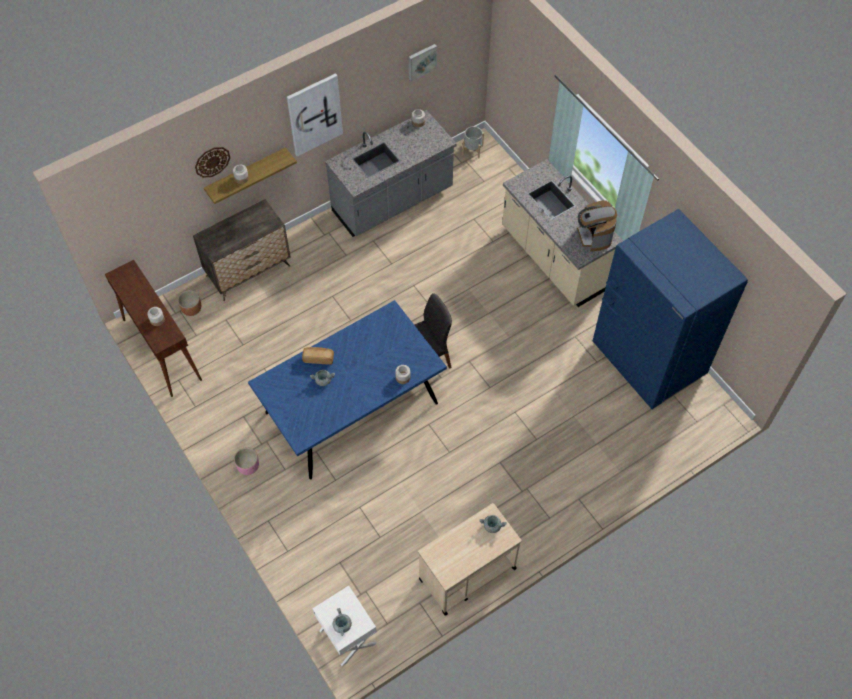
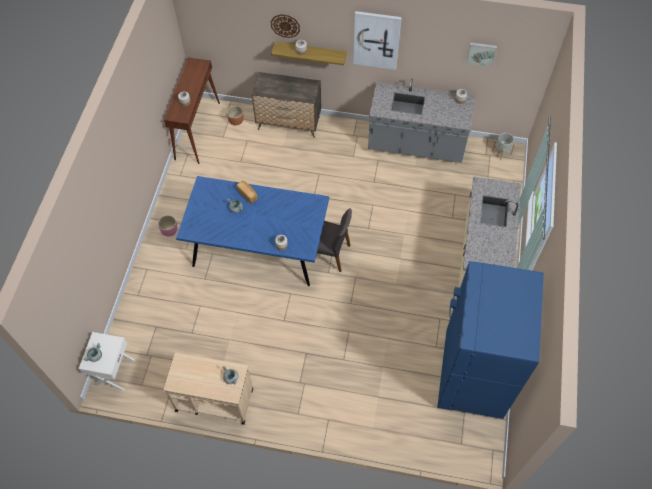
camera: 45 degrees right, 0 degrees up
coffee machine [577,200,617,251] -> none

